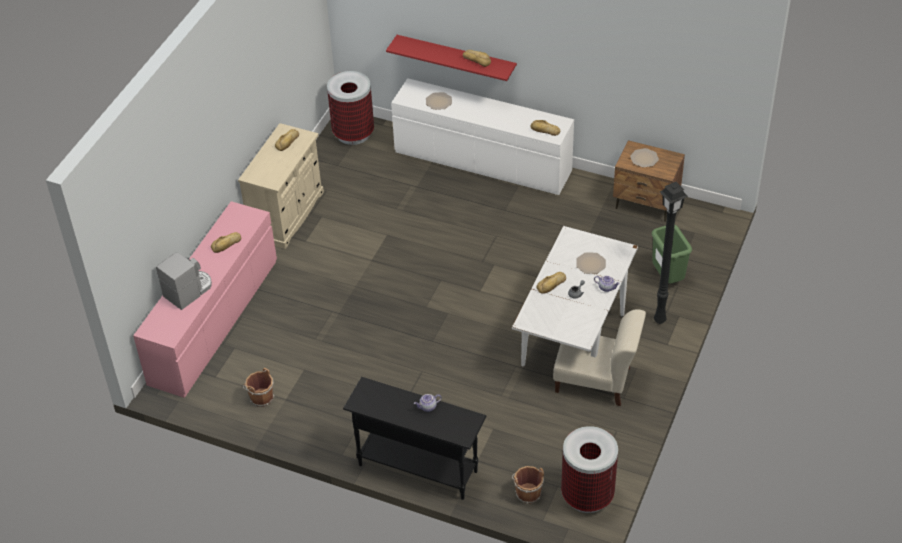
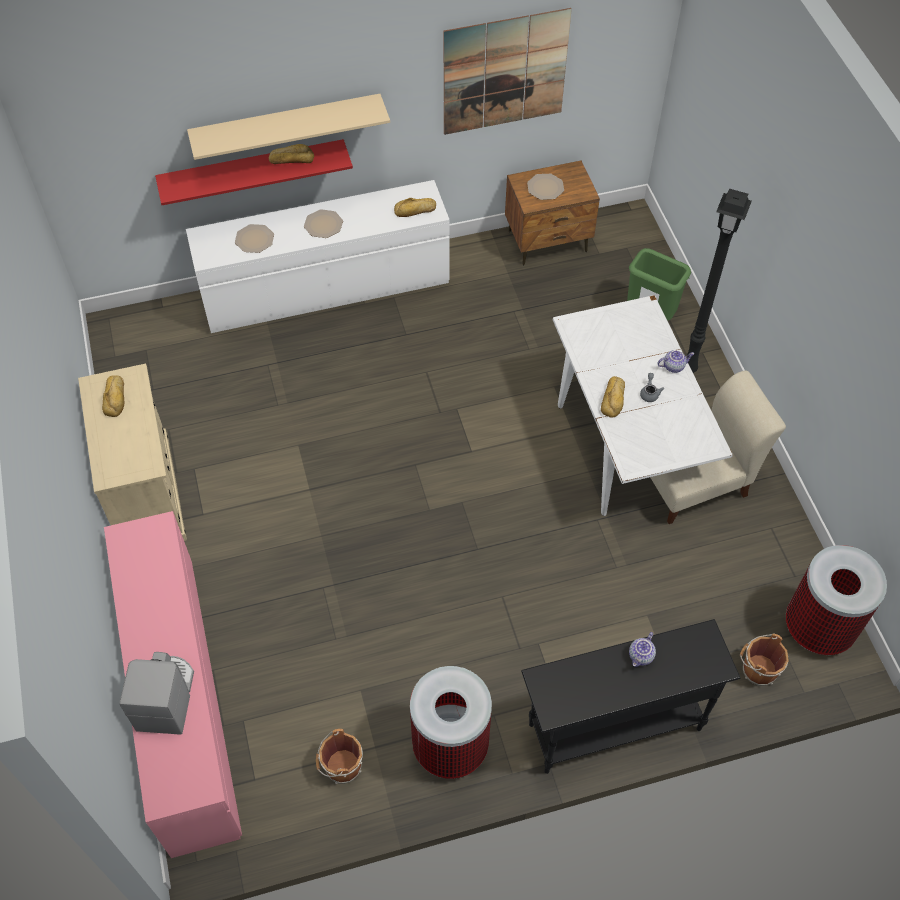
camera: 40 degrees left, 10 degrees up
bread [211,232,241,253] -> none
trash can [327,71,374,145] -> trash can moved to [410,666,492,779]
plate [576,252,606,274] -> plate moved to [304,209,343,238]
none -> beige shelf [187,94,390,160]
none -> picture [444,8,572,135]

